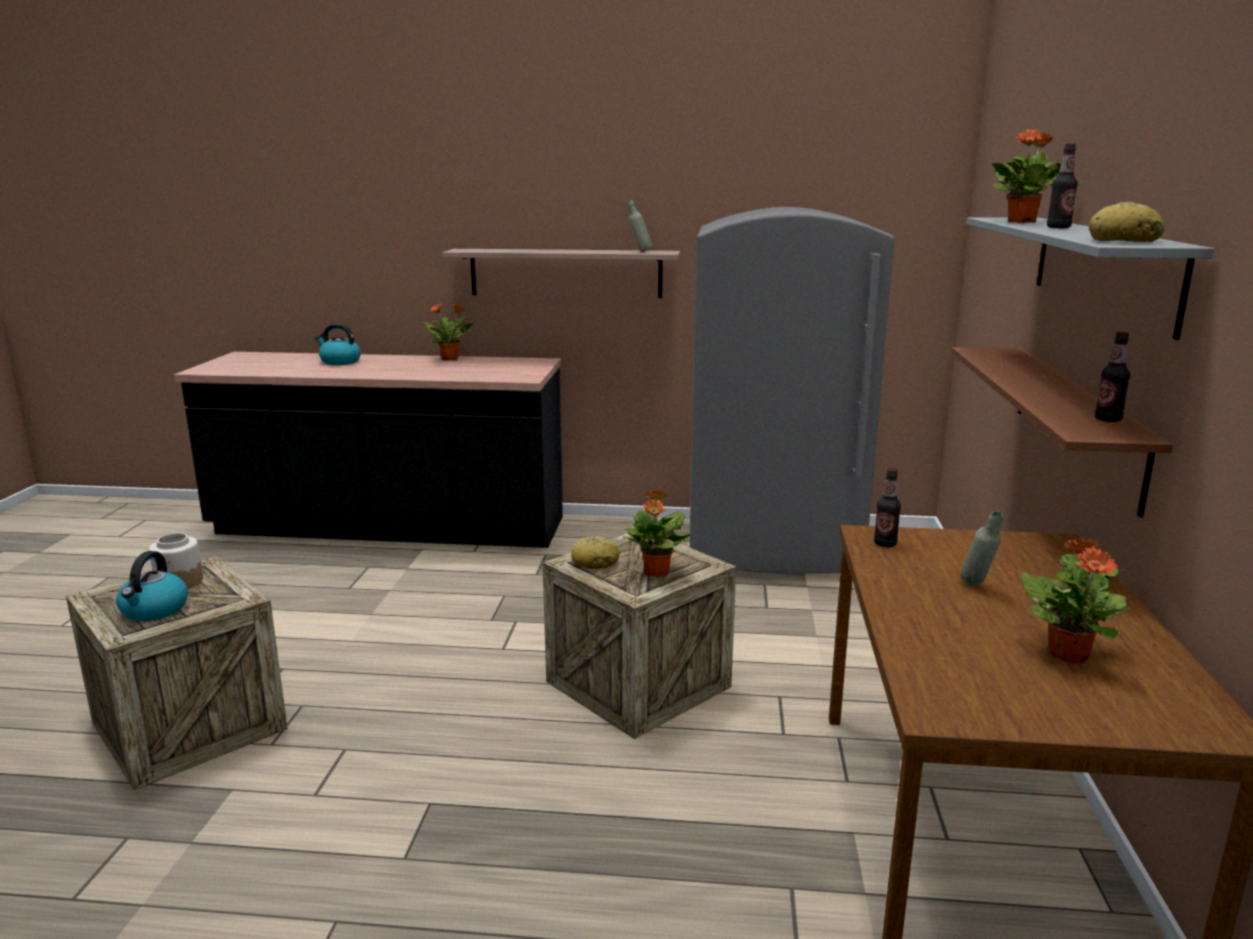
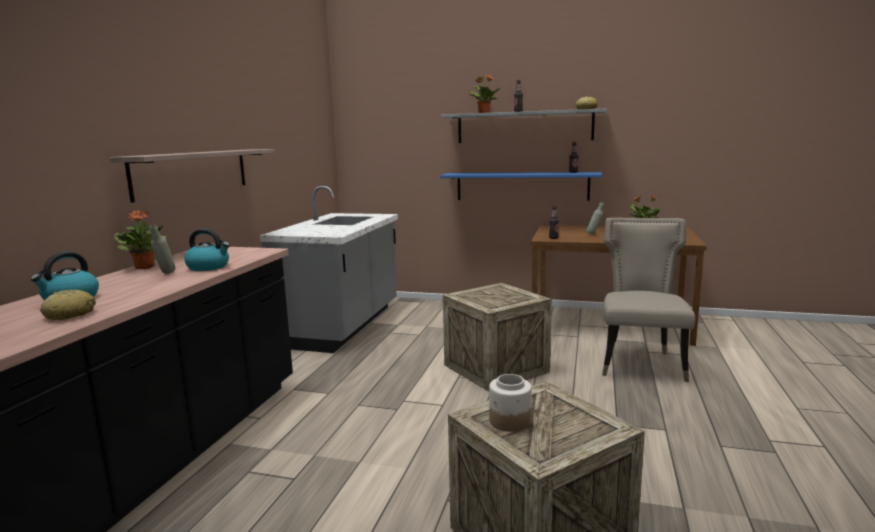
camera: 80 degrees left, 5 degrees down
kettle [116,551,188,621] -> kettle moved to [185,228,230,271]
bread [571,535,619,569] -> bread moved to [40,289,96,320]
potted plant [622,490,692,577] -> none
grey bottle [627,200,652,252] -> grey bottle moved to [150,225,176,274]
grey fridge [689,207,894,574] -> grey counter [260,186,398,353]
brown shelf [951,347,1173,518] -> blue shelf [440,172,602,201]
none -> beige chair [602,218,695,382]

